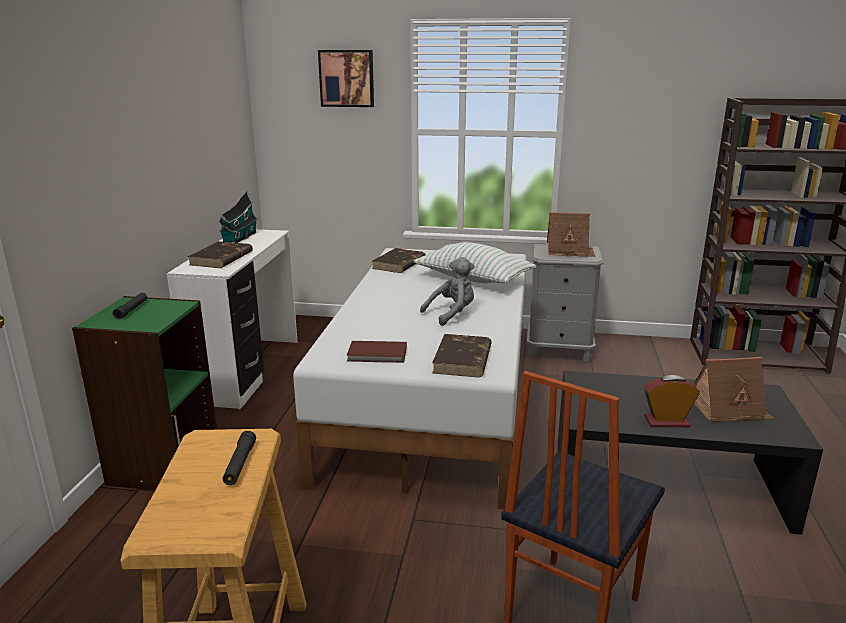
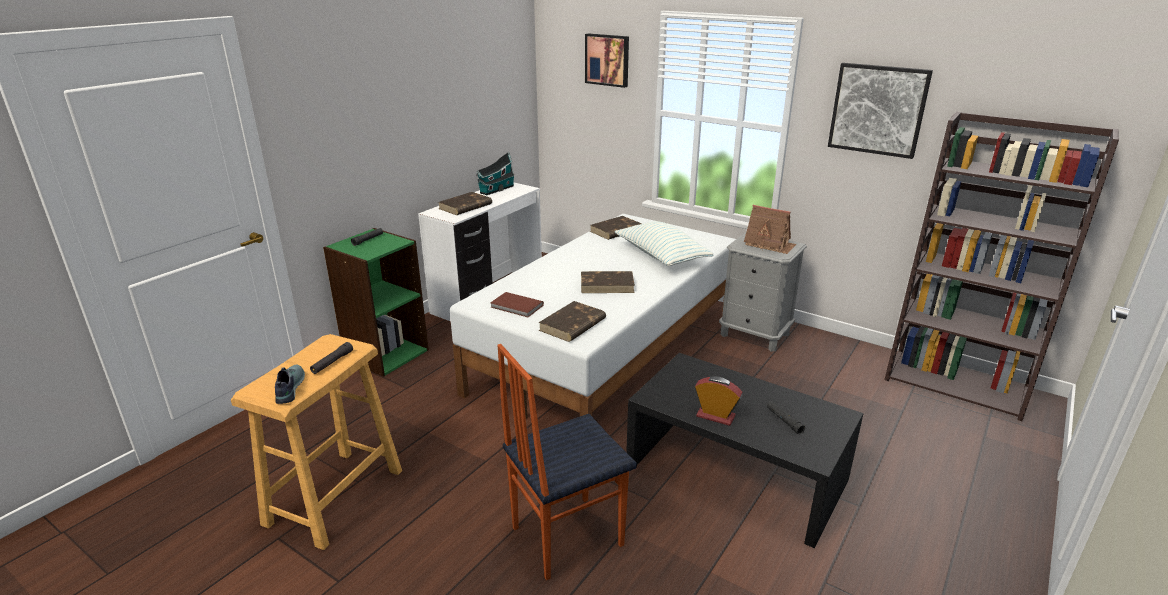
camera: 25 degrees right, 5 degrees up
grey plush toy [420,257,475,326] -> brown book [581,271,635,293]
toy house [694,357,774,424] -> black flashlight [767,401,805,435]
none -> shoe [275,365,305,404]
none -> picture [828,63,933,159]

